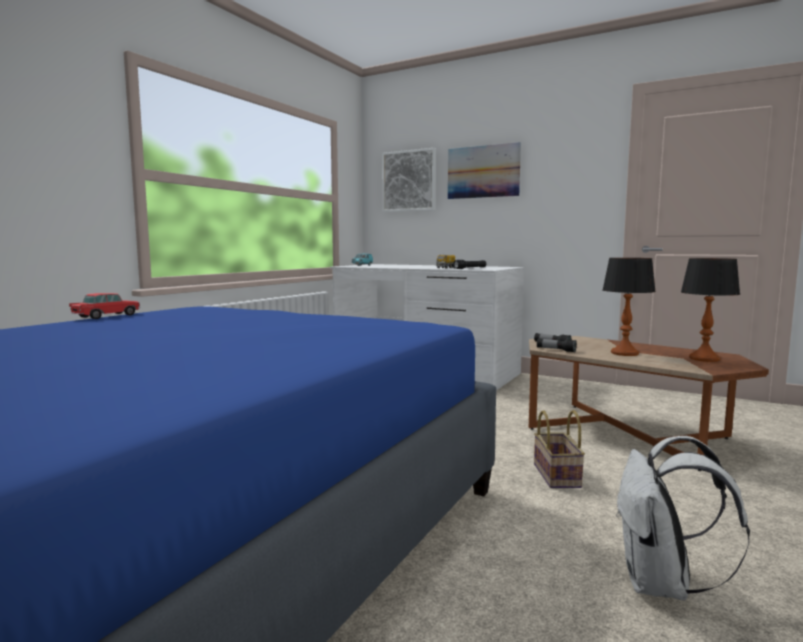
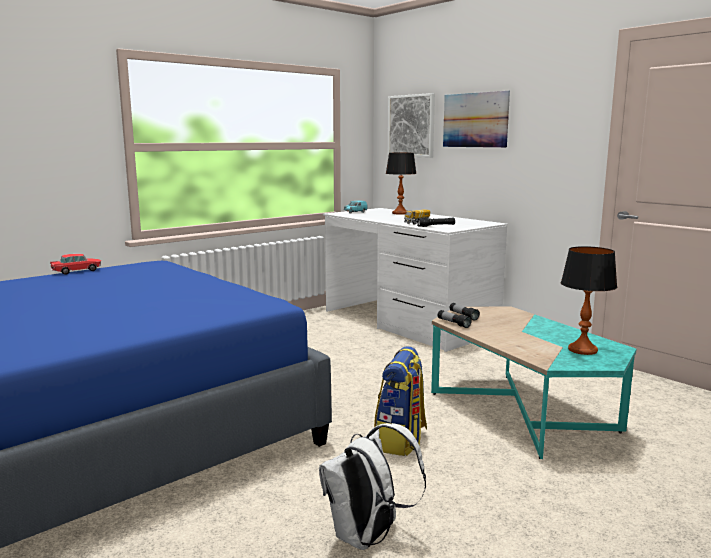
camera: 20 degrees right, 5 degrees up
brown coffee table [529,336,769,471] -> turquoise coffee table [431,307,637,459]
basket [534,410,585,488] -> backpack [374,346,427,456]
table lamp [602,258,656,356] -> table lamp moved to [386,153,417,215]

